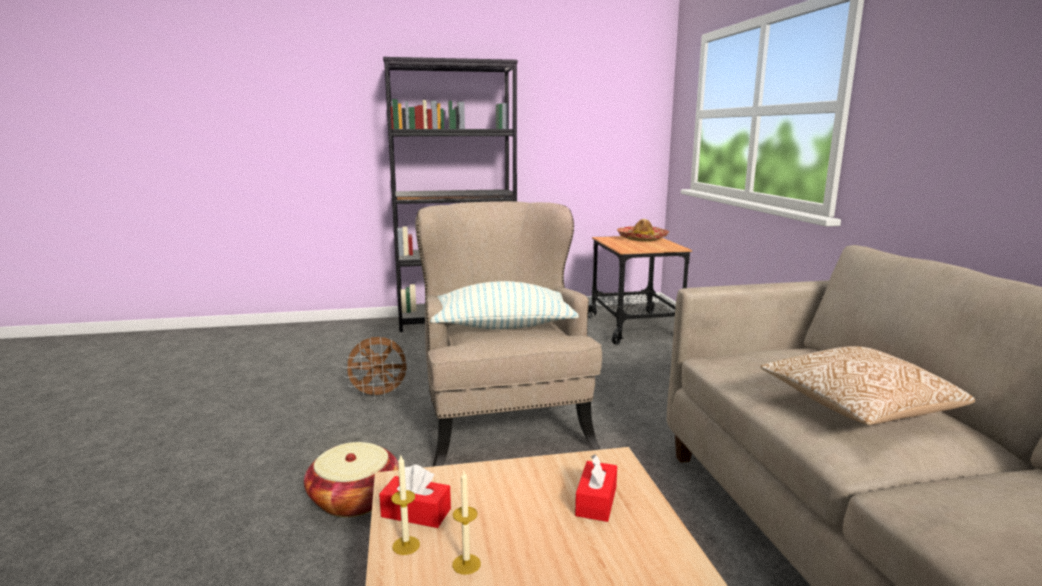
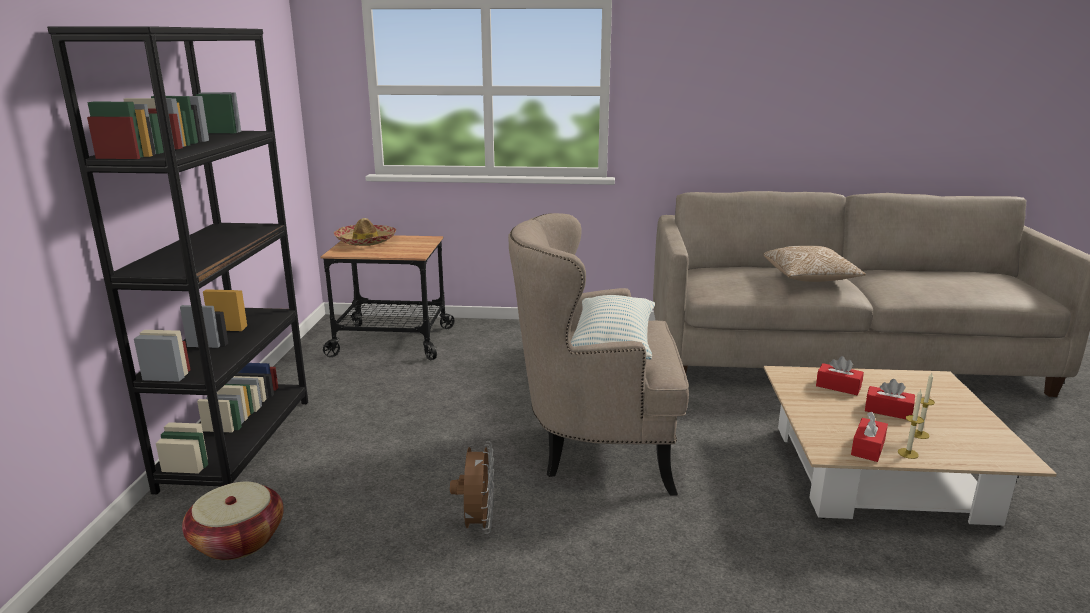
camera: 75 degrees left, 5 degrees up
basket [304,442,399,517] -> basket moved to [182,481,284,560]
none -> red tissue box [865,379,915,420]

